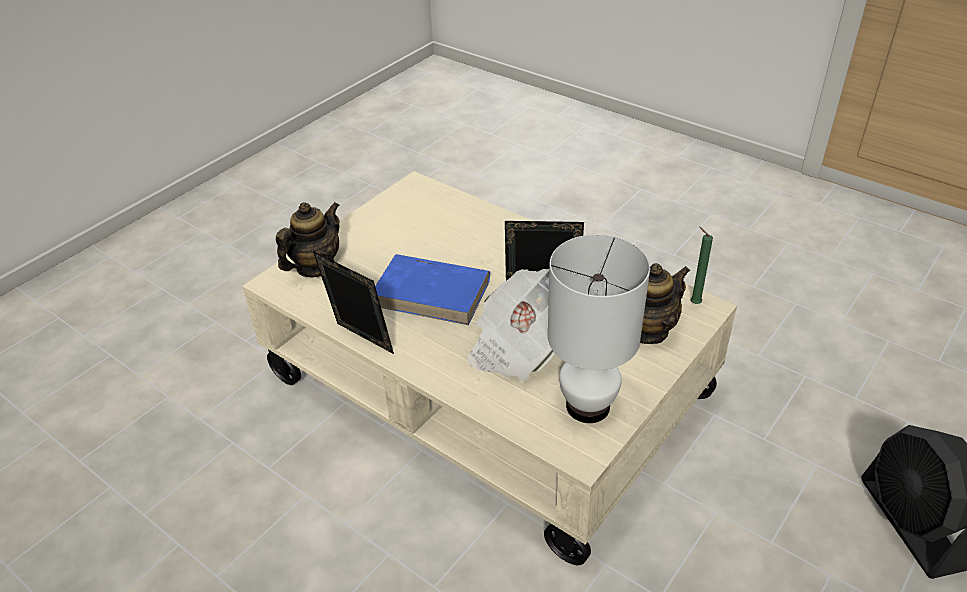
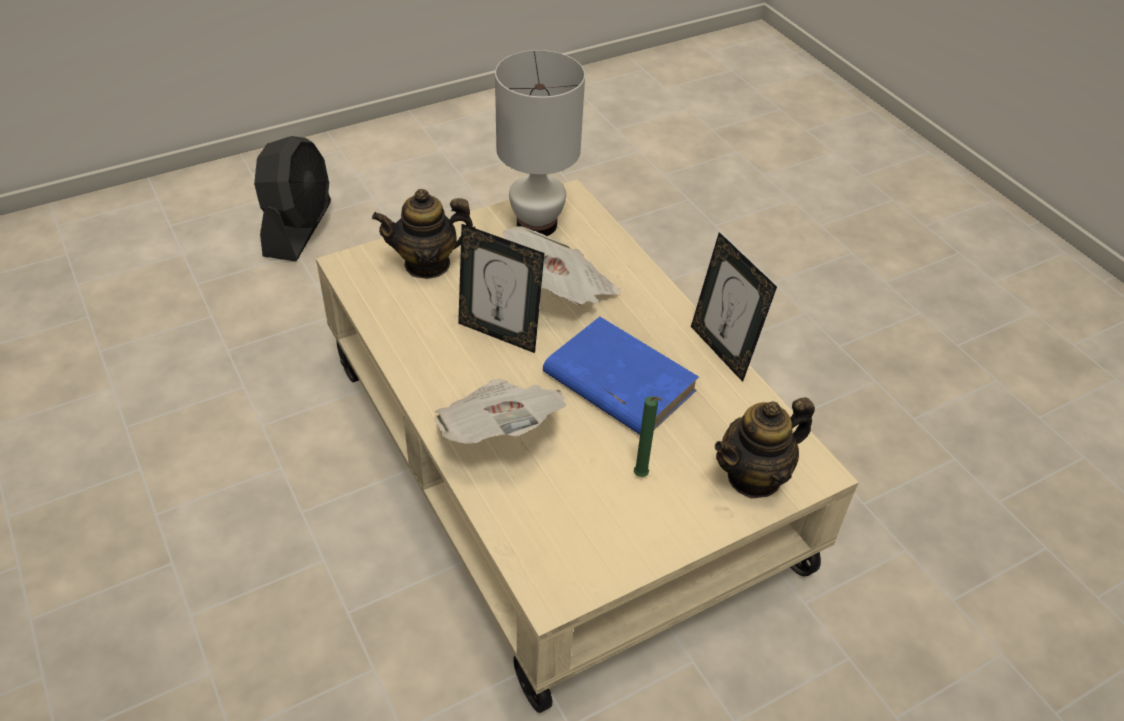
camera: 160 degrees left, 5 degrees up
green candle [691,227,713,304] -> green candle moved to [634,396,663,477]
none -> newspaper [434,379,567,444]

